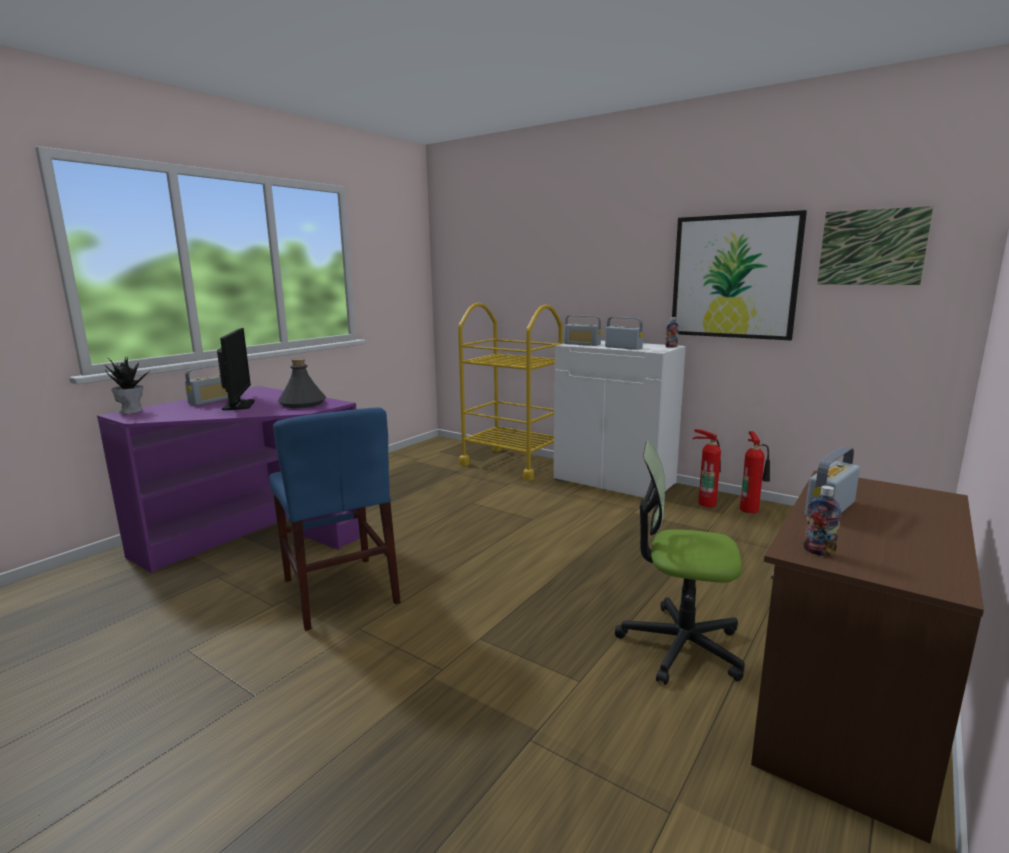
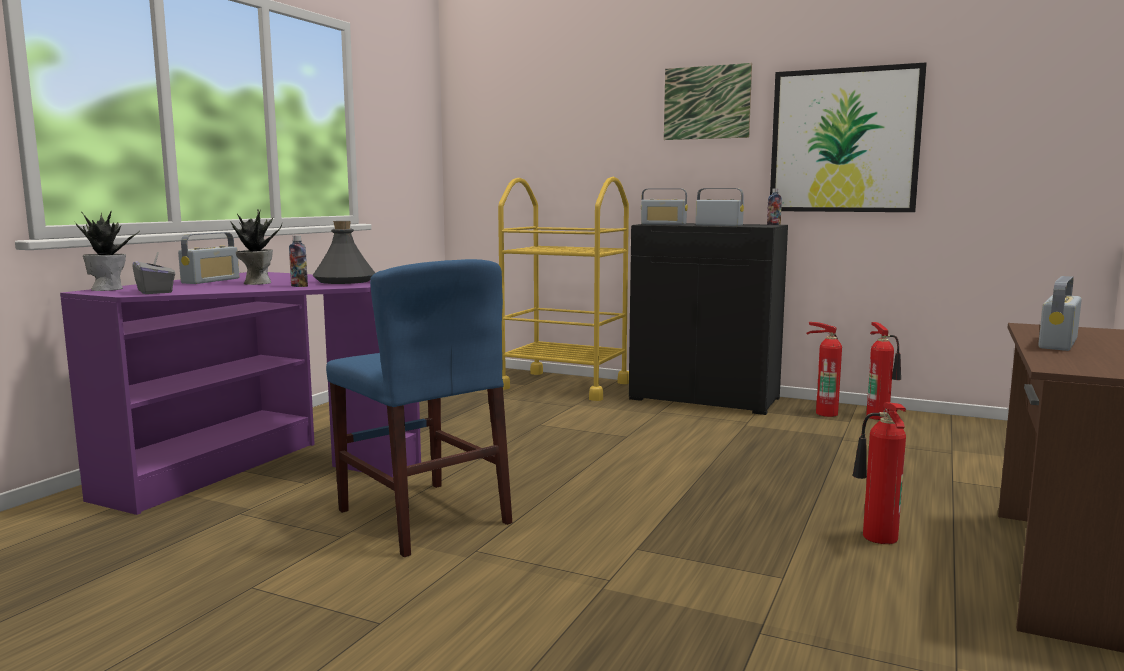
camera: 10 degrees left, 5 degrees down
monitor [217,328,255,410] -> potted plant [230,209,282,285]
white cabinet [554,341,686,501] -> black cabinet [629,223,788,415]
office chair [615,441,745,685] -> fire extinguisher [853,402,906,544]
bottle [803,486,841,557] -> bottle moved to [289,235,308,287]
picture [817,206,933,285] -> picture moved to [664,63,752,140]
none -> grey tissue box [132,252,175,294]

